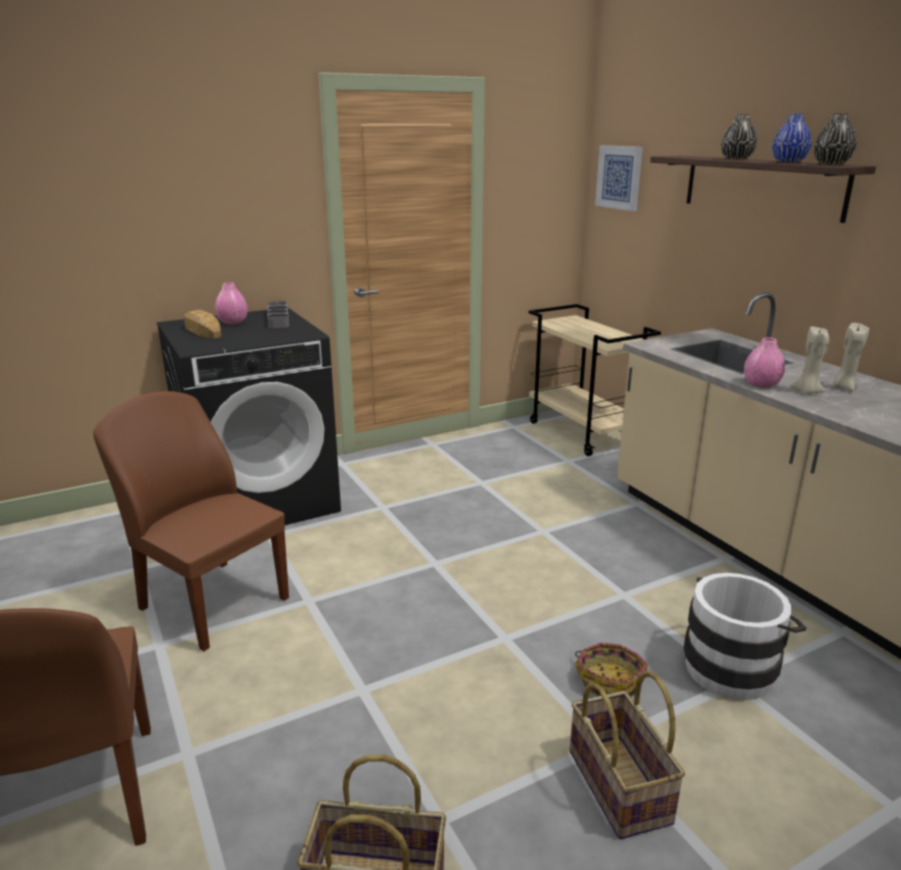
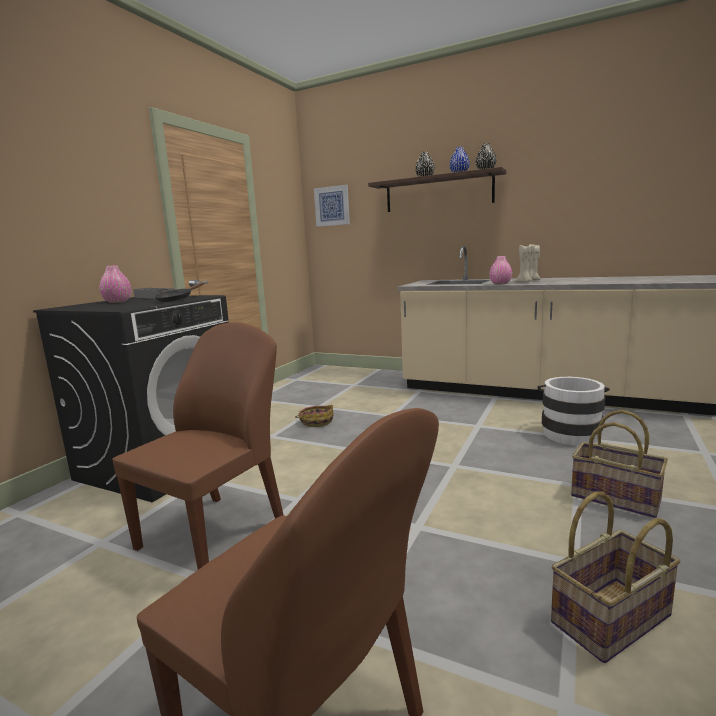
camera: 35 degrees left, 10 degrees down
brown chair [93,391,289,651] -> brown chair turned 120 degrees clockwise [112,322,284,570]
bread [184,310,221,338] -> none
beige cart [529,304,661,456] -> none
basket [575,643,648,697] -> basket moved to [295,405,334,427]
none -> black frying pan [154,282,204,302]

